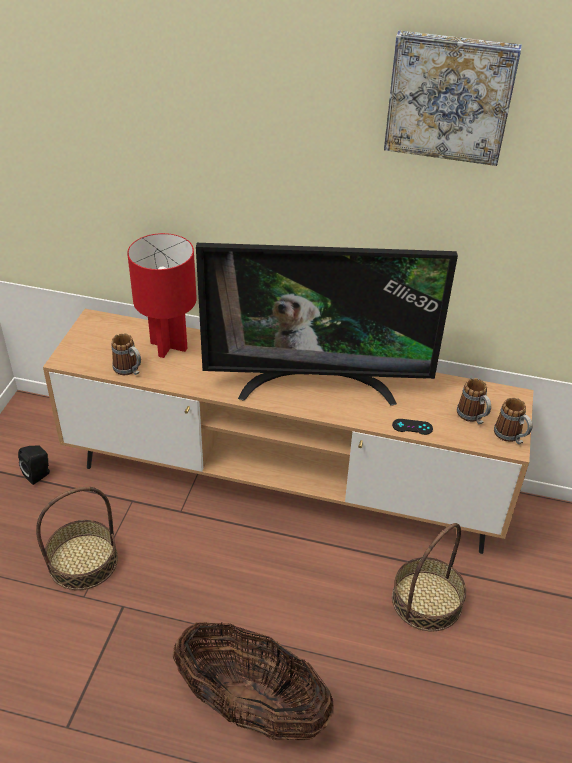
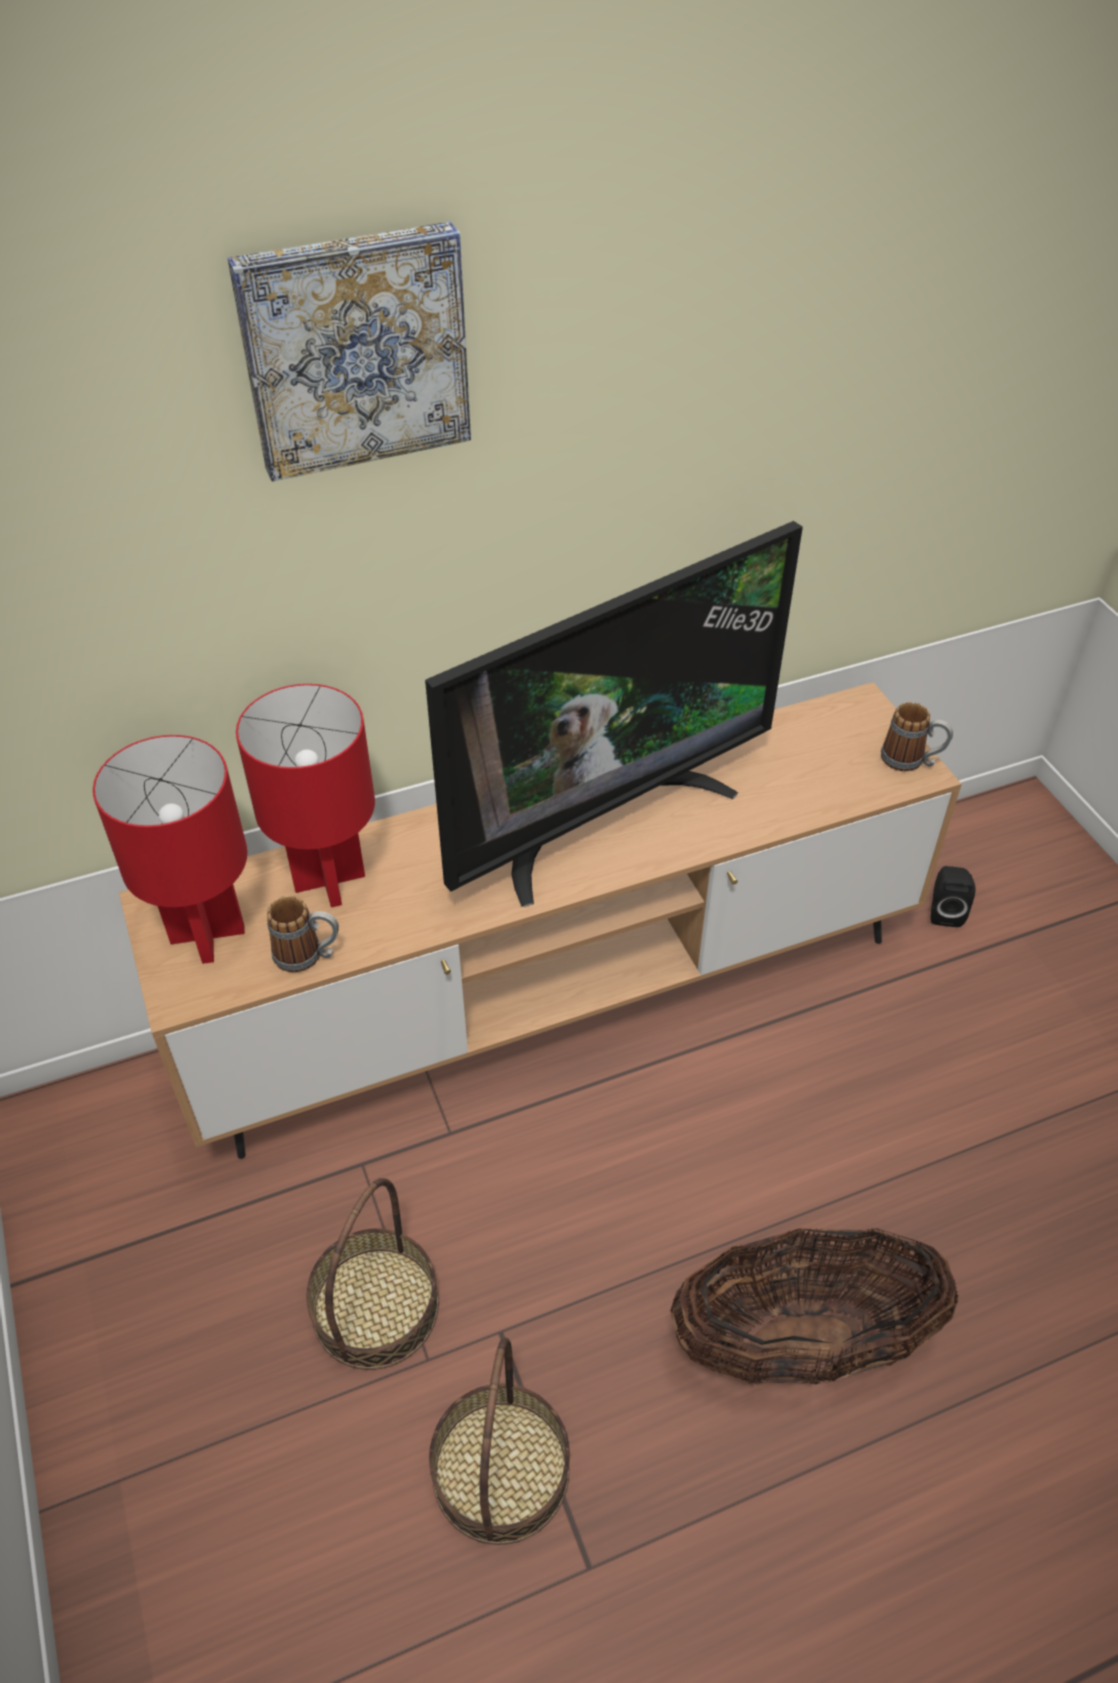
camera: 35 degrees left, 5 degrees up
black speaker [18,445,50,485] -> black speaker moved to [930,866,976,927]
picture [384,30,522,166] -> picture moved to [227,221,471,482]
black game controller [392,419,433,435] -> none
basket [392,523,466,631] -> basket moved to [429,1337,570,1545]
mug [457,378,491,424] -> none
none -> red table lamp [93,735,248,964]

